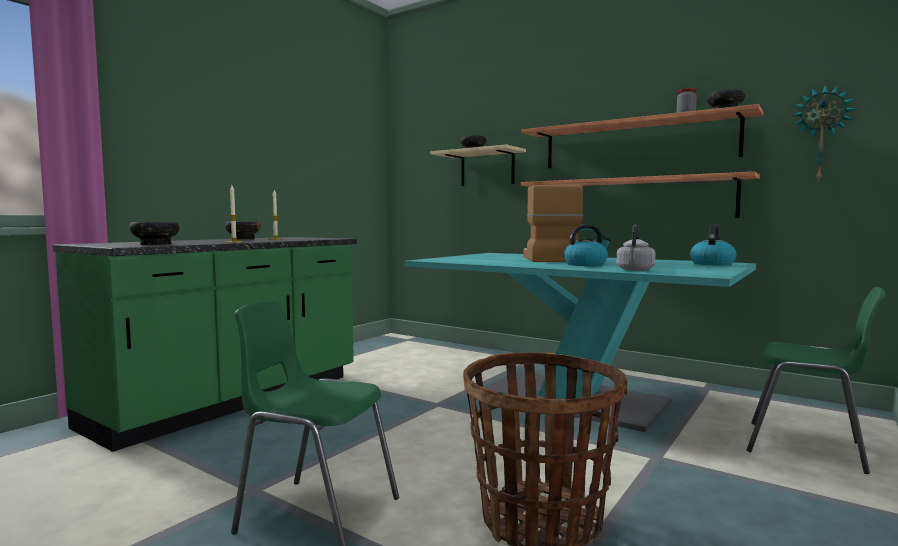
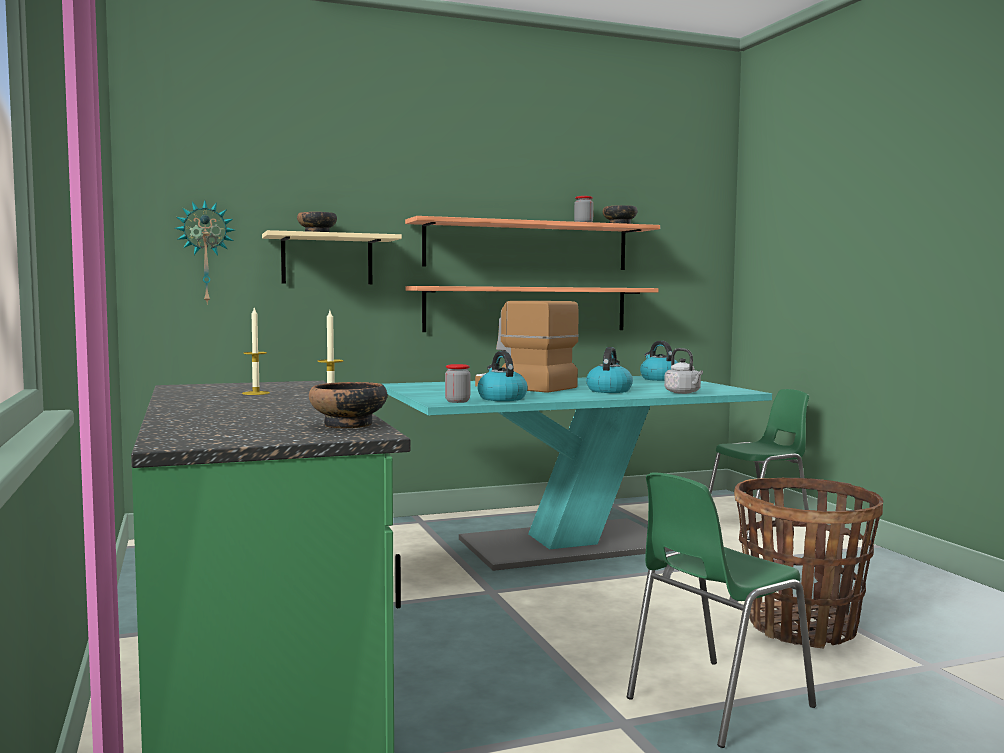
camera: 55 degrees left, 0 degrees up
bowl [225,221,261,239] -> none
wall clock [793,84,855,182] -> wall clock moved to [175,200,235,305]
none -> jar [445,364,470,403]
none -> kettle [477,351,528,401]

